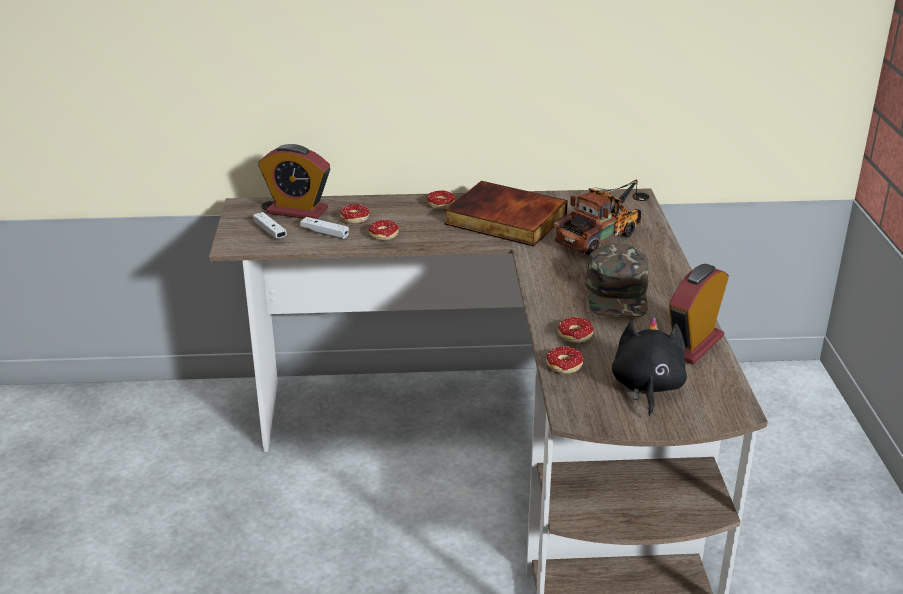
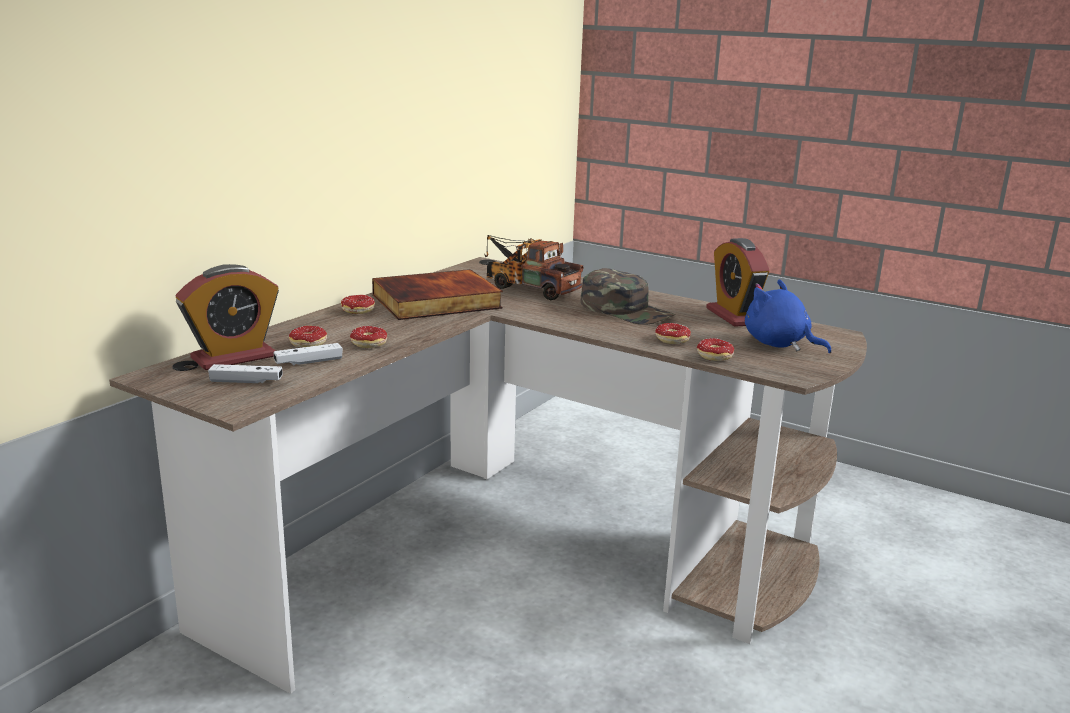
camera: 55 degrees left, 10 degrees down
toy truck [554,179,641,255] -> toy truck turned 45 degrees counterclockwise [484,235,583,300]
black plush toy [612,317,687,417] -> blue plush toy [745,279,832,353]

